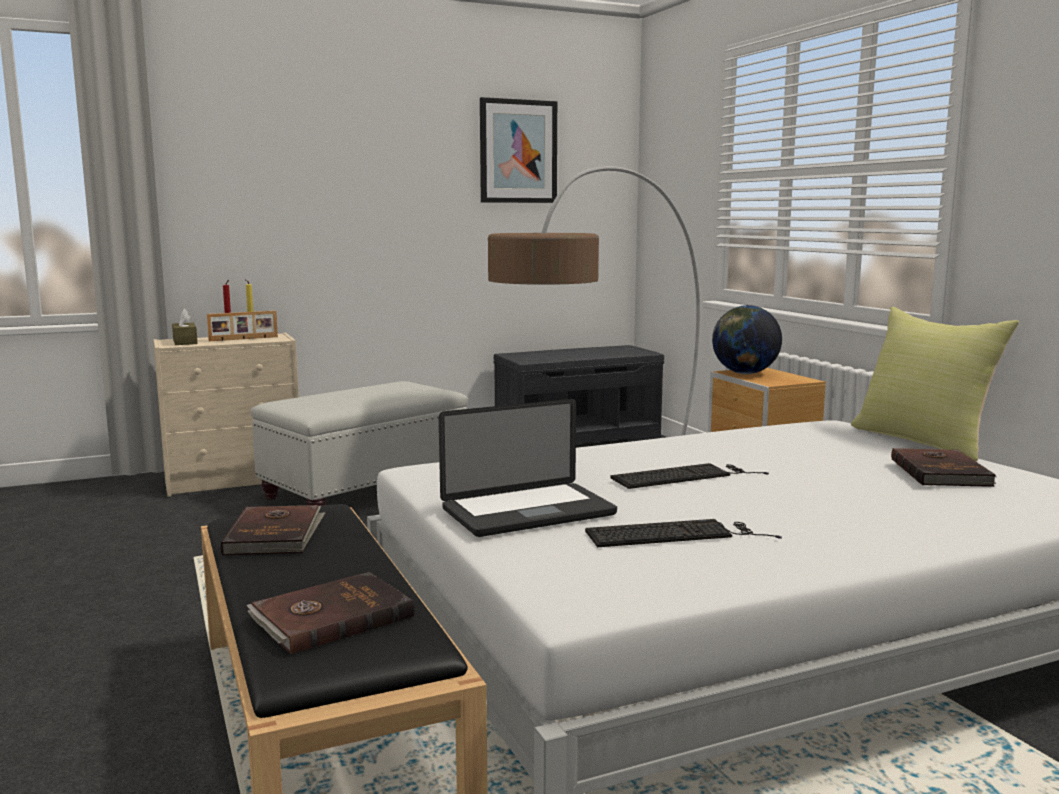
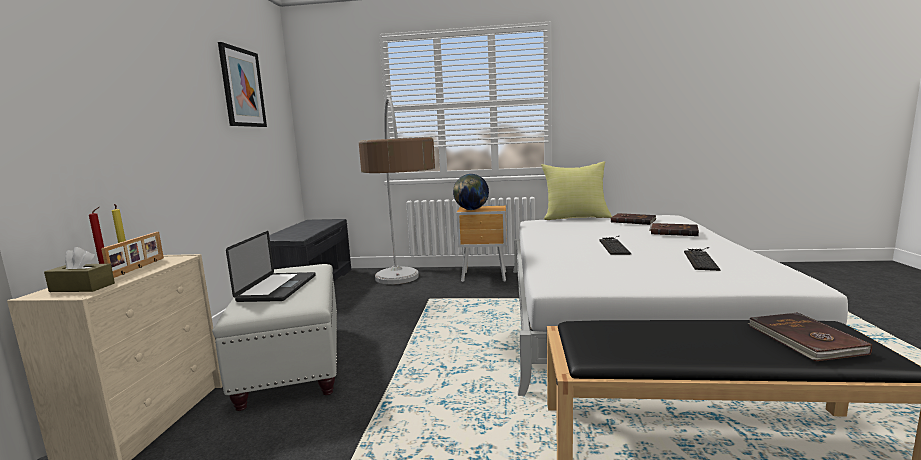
camera: 60 degrees left, 0 degrees up
brown book [220,505,325,556] -> brown book moved to [649,223,699,236]
laptop [439,399,617,537] -> laptop moved to [226,231,316,302]

